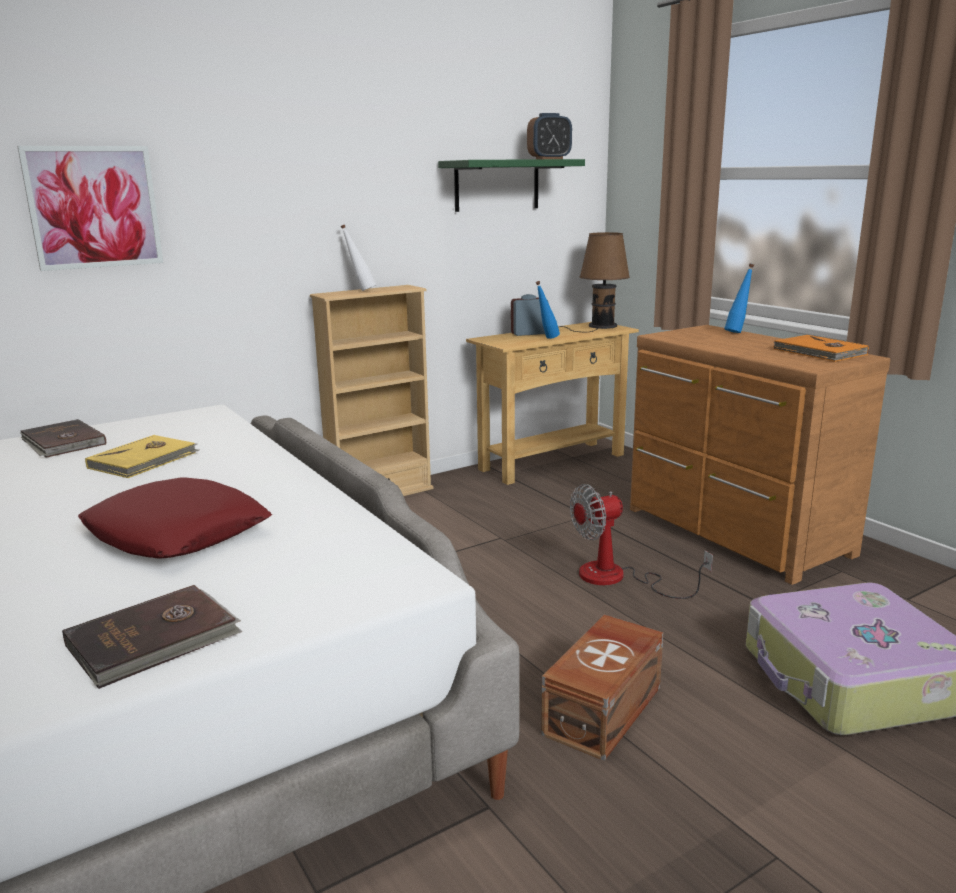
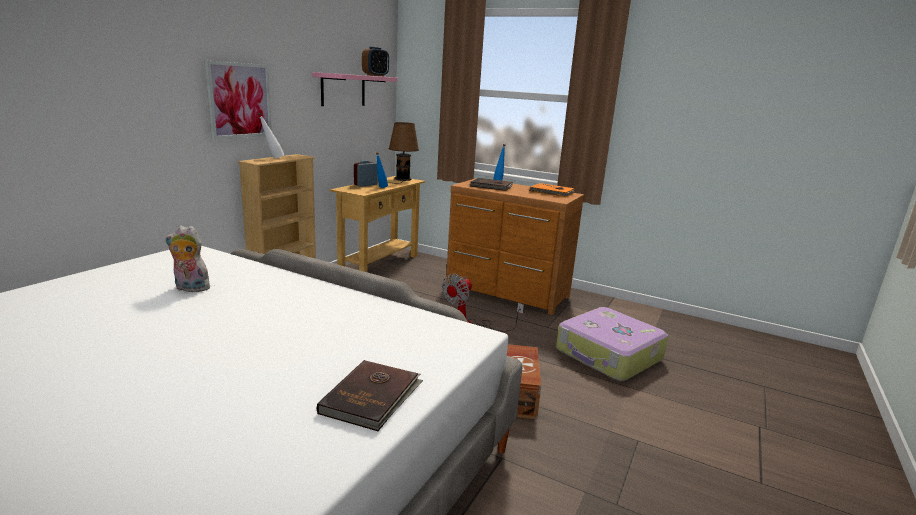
camera: 30 degrees left, 0 degrees up
picture [17,146,163,271] -> picture moved to [205,61,272,140]
brown book [20,419,106,458] -> brown book moved to [470,178,513,191]
red pillow [78,477,272,558] -> none
yellow book [85,435,199,478] -> plush toy [165,226,210,292]
green shelf [438,159,585,212] -> pink shelf [312,72,398,106]

